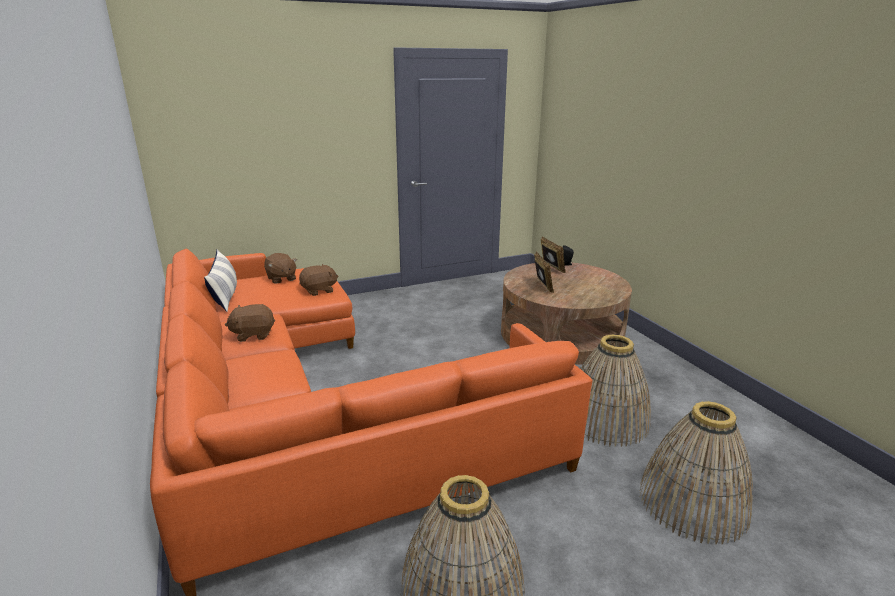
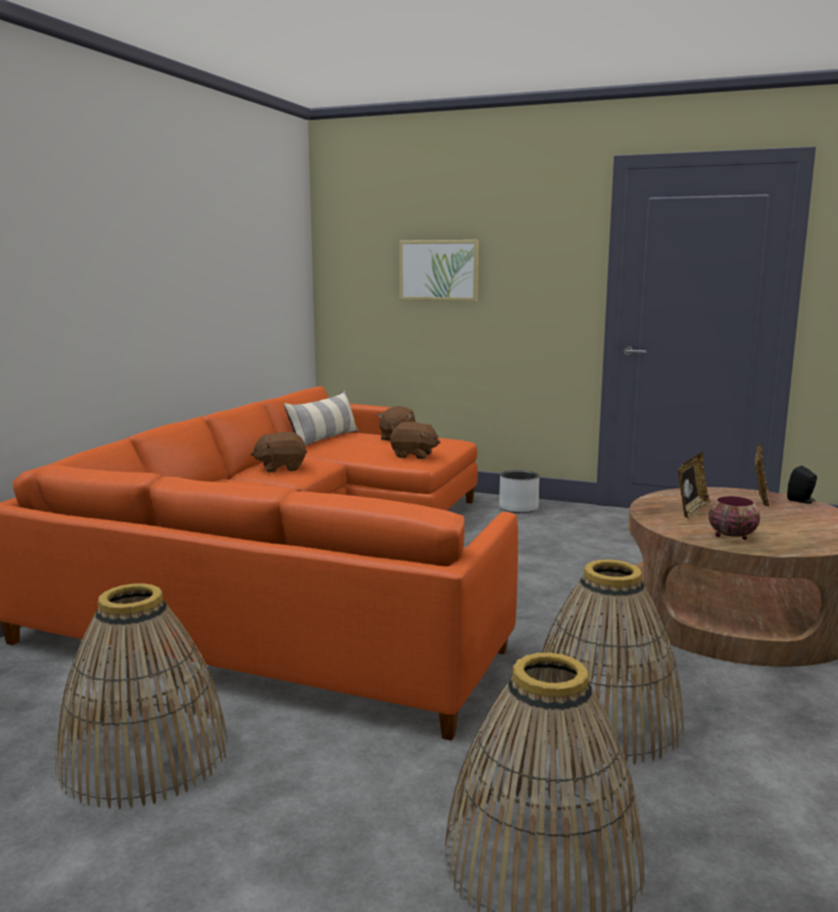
camera: 45 degrees right, 10 degrees down
brown plush toy [225,304,275,342] -> brown plush toy turned 45 degrees counterclockwise [251,432,307,473]
none -> picture [399,240,479,301]
none -> grey planter [499,470,539,513]
none -> bowl [708,496,760,540]

